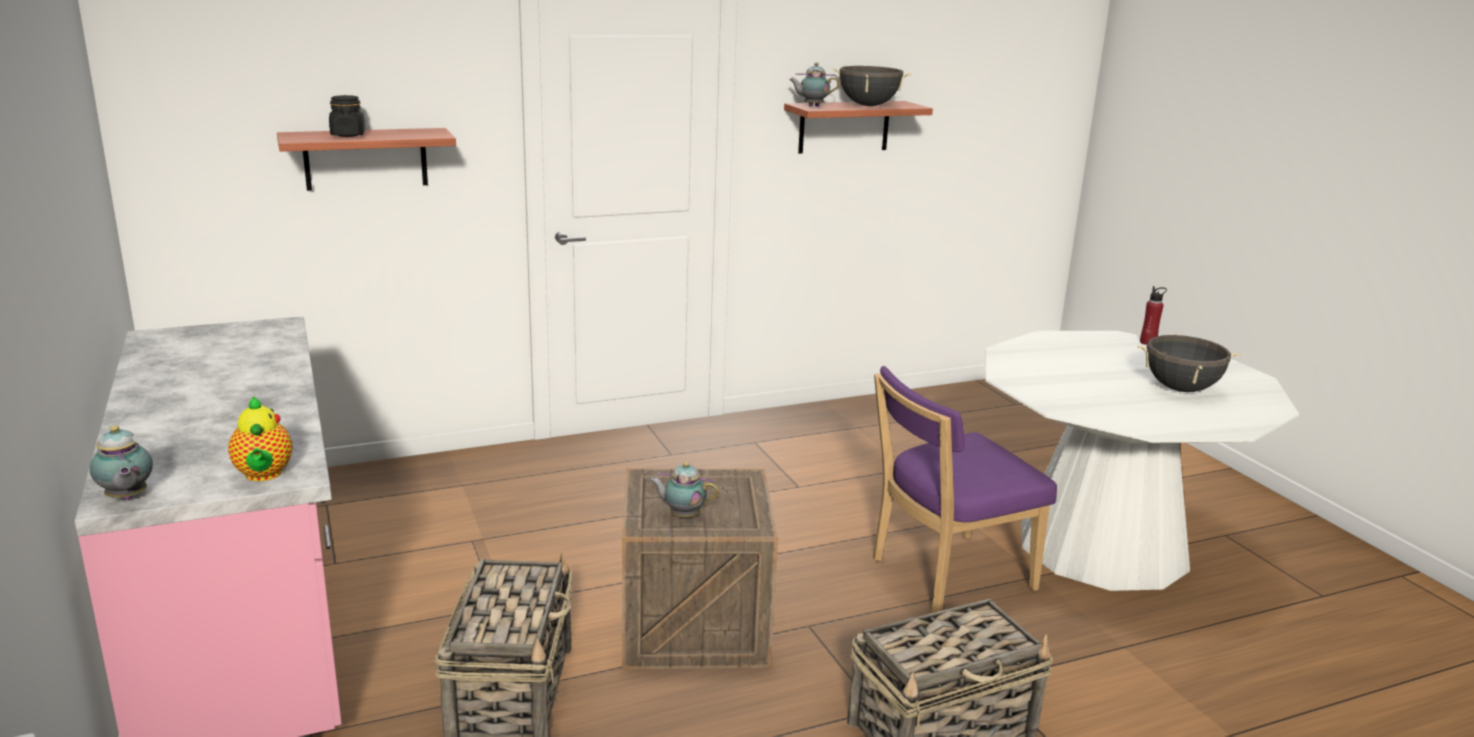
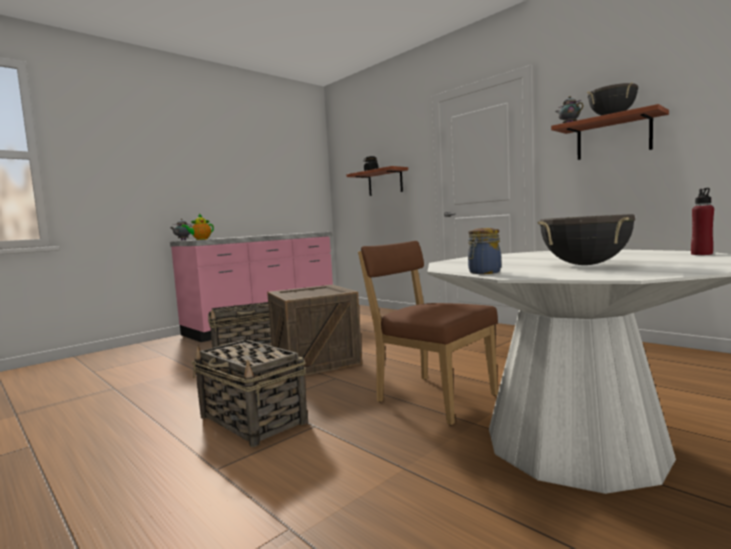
camera: 70 degrees right, 15 degrees down
teapot [650,462,719,517] -> none
purple chair [873,366,1057,613] -> brown chair [358,241,498,425]
none -> jar [468,228,501,274]

